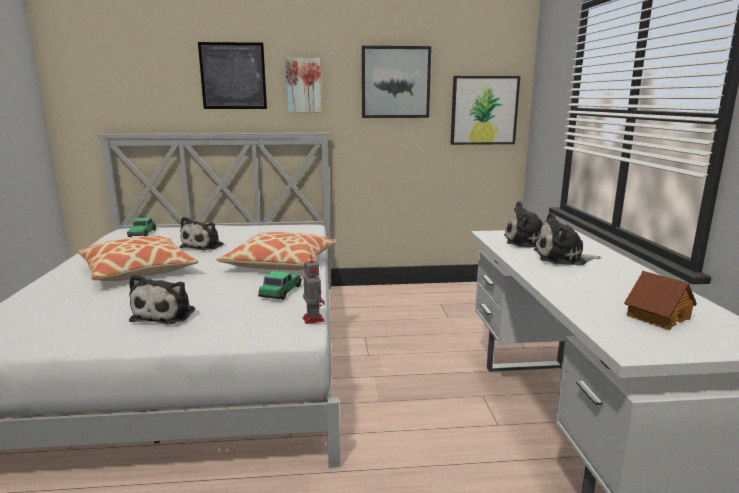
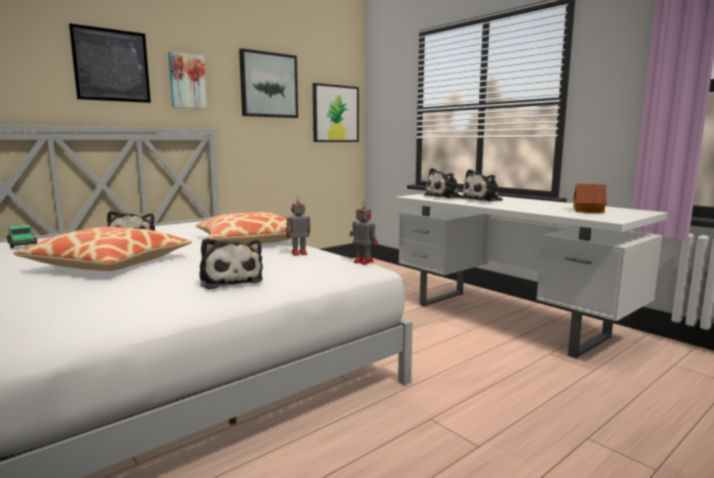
camera: 35 degrees left, 5 degrees down
toy car [258,271,302,300] -> toy robot [286,196,310,256]

